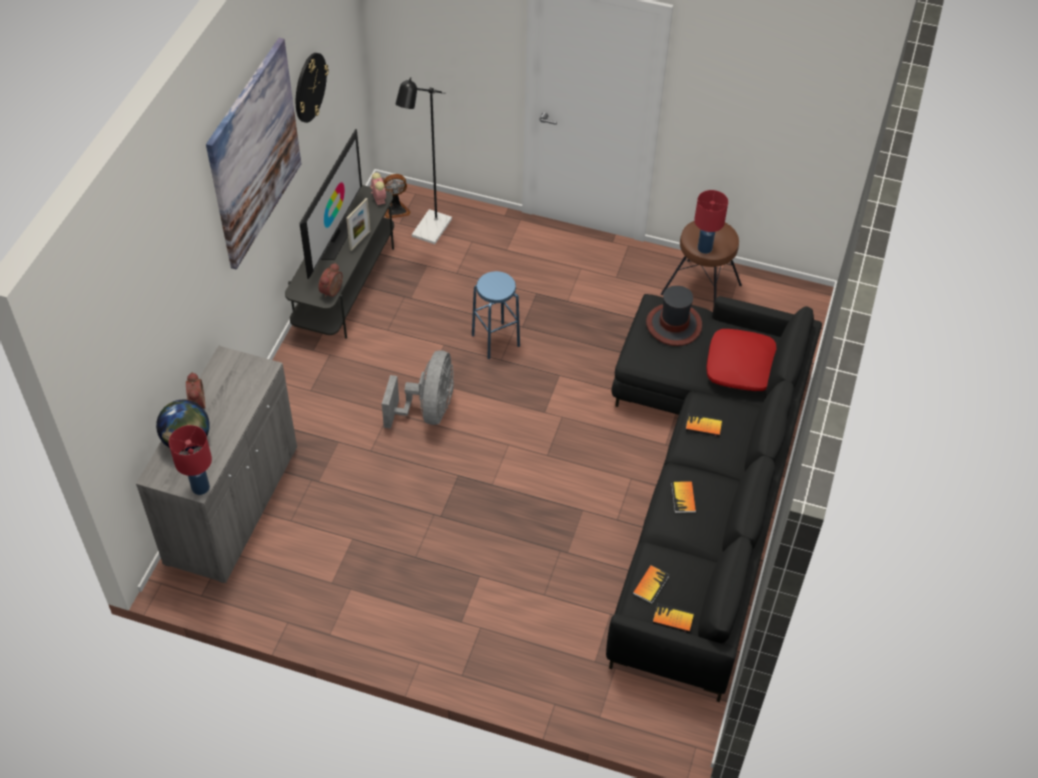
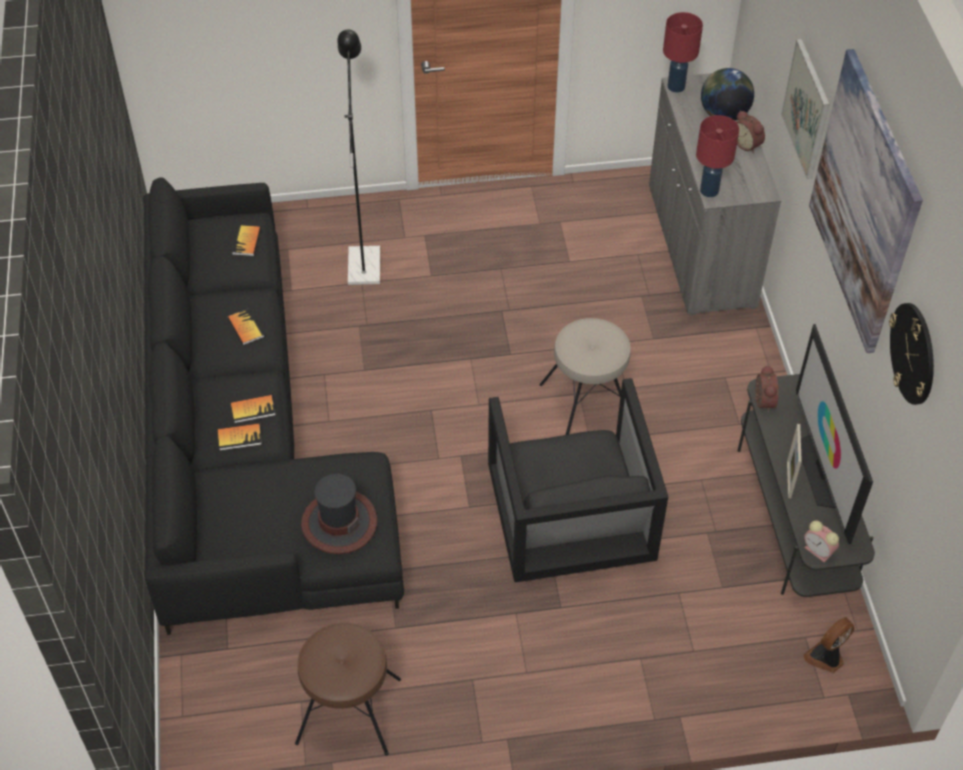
camera: 155 degrees right, 0 degrees up
grey fan [382,350,454,429] -> beige stool [540,318,631,435]
black floor lamp [396,77,452,244] -> black floor lamp moved to [337,29,380,285]
blue stool [472,271,520,359] -> black armchair [488,378,668,582]
book [653,603,694,633] -> book moved to [218,423,262,450]
red table lamp [694,190,728,254] -> red table lamp moved to [696,115,739,197]
red pillow [706,329,777,391] -> none
none -> picture [781,39,830,179]

